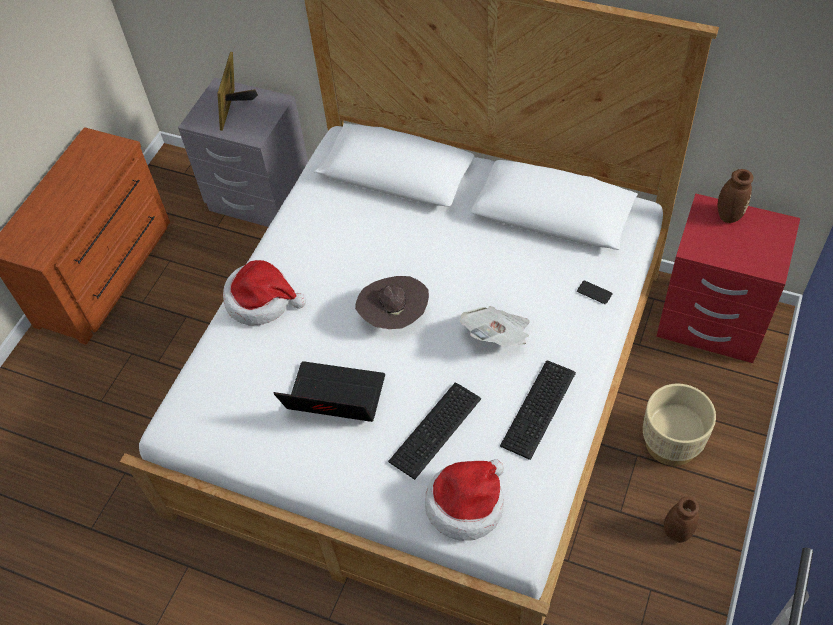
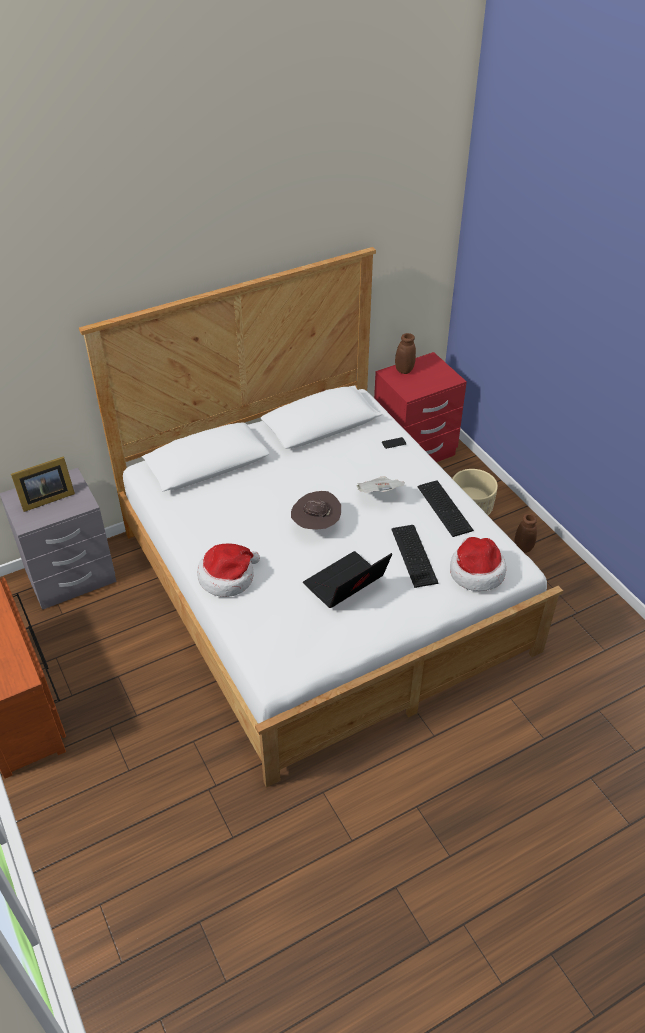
camera: 55 degrees left, 10 degrees down
picture frame [217,52,258,131] -> picture frame turned 75 degrees counterclockwise [11,456,75,512]

